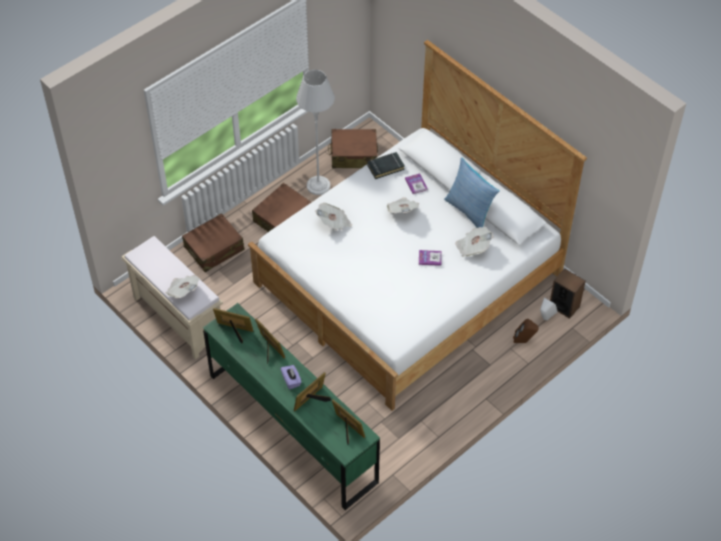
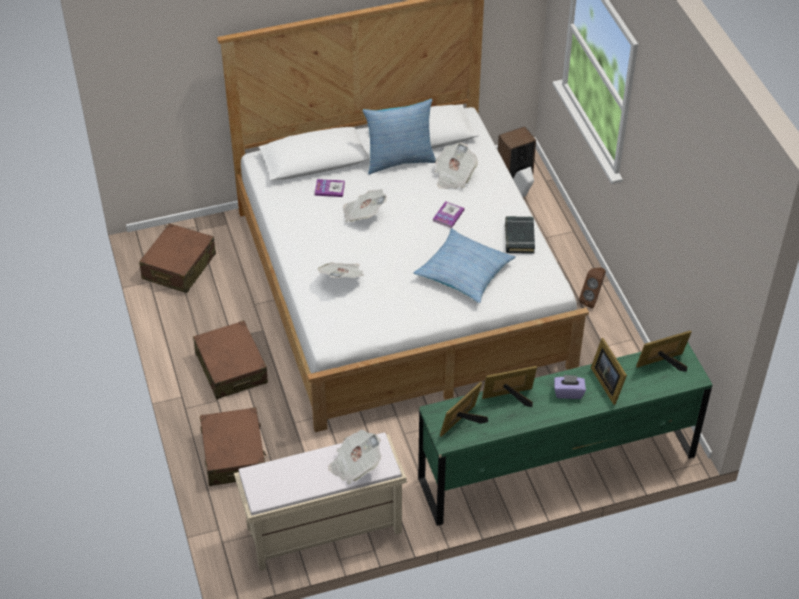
camera: 65 degrees left, 5 degrees down
grey floor lamp [296,70,335,195] -> none
black book [367,152,405,179] -> black book moved to [505,216,535,254]
brown speaker [513,319,538,343] -> brown speaker moved to [579,268,606,308]
none -> pillow [414,228,516,303]

